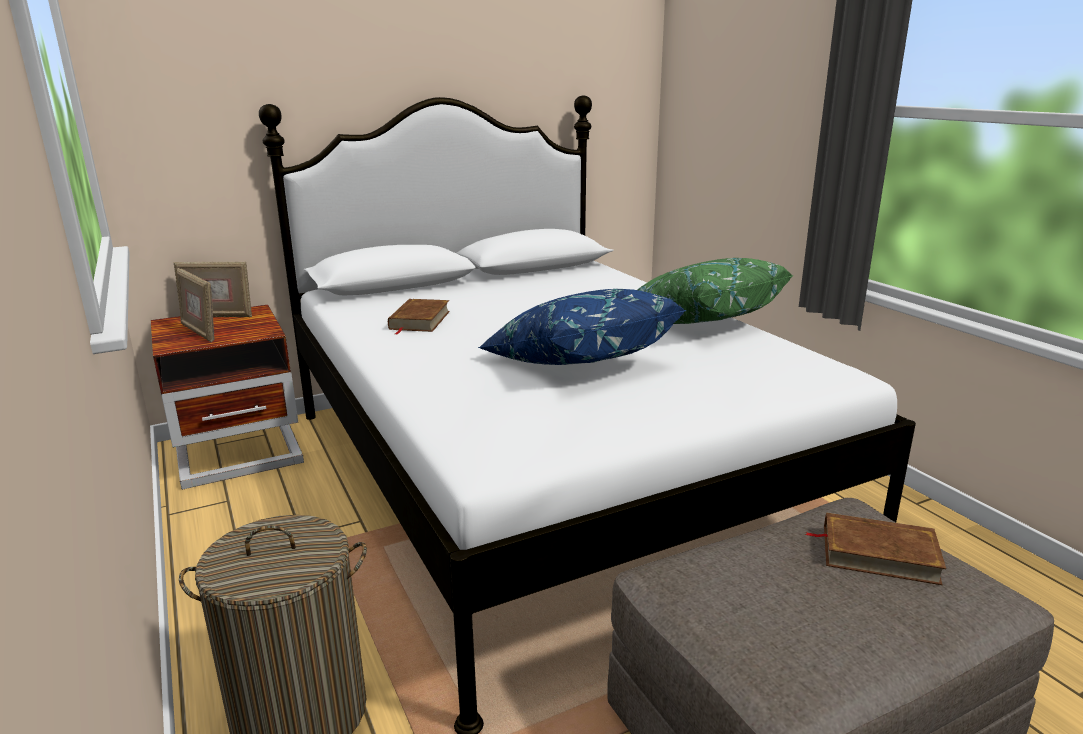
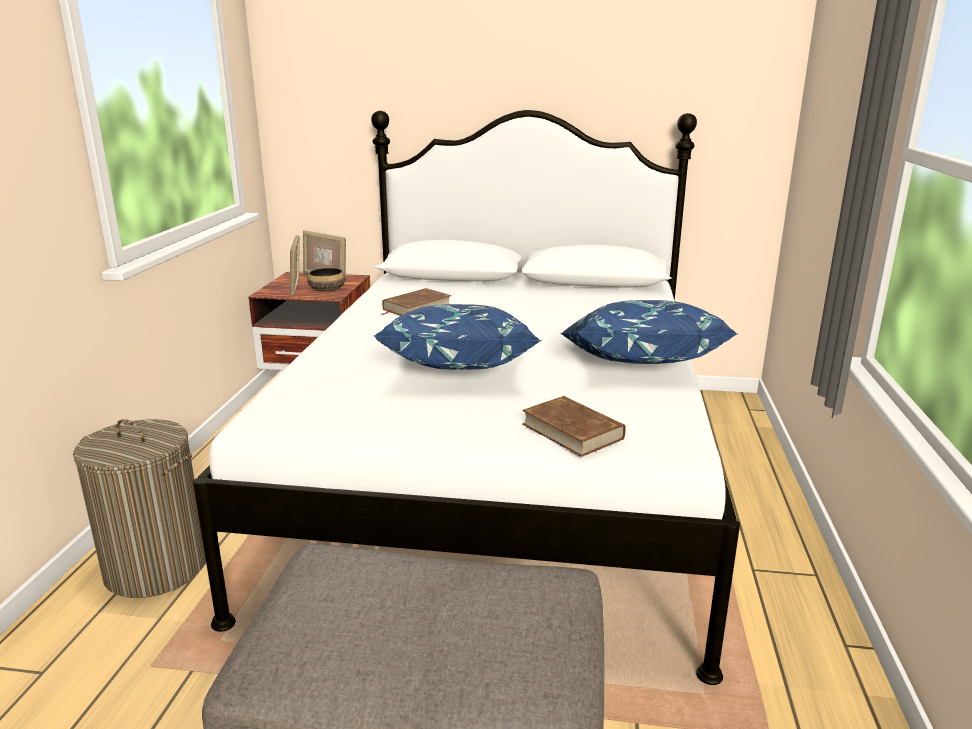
camera: 35 degrees right, 0 degrees up
green pillow [637,258,793,324] -> blue pillow [560,300,739,364]
brown book [805,513,946,585] -> brown book moved to [522,396,626,457]
none -> bowl [307,268,345,292]

